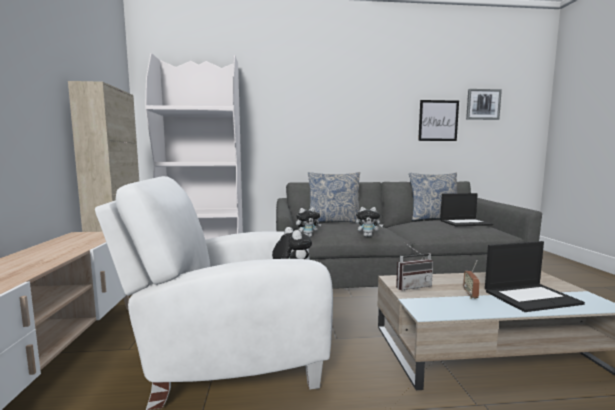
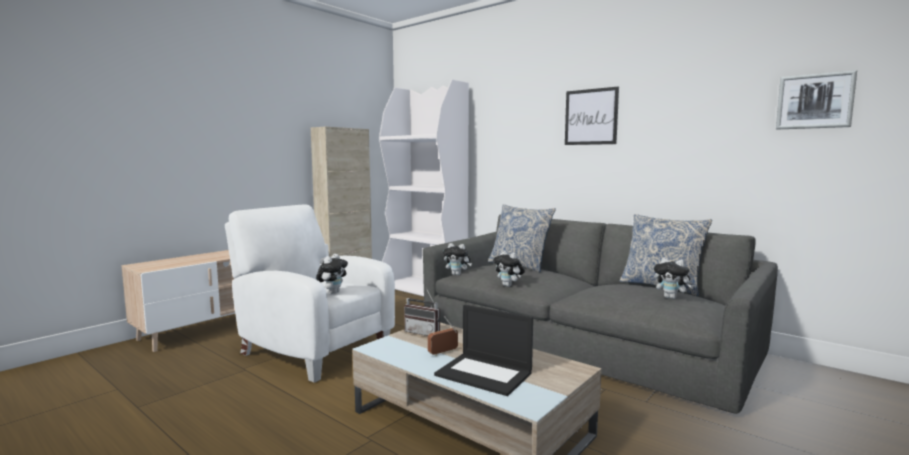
camera: 45 degrees right, 0 degrees up
picture [418,100,459,141] -> picture moved to [565,86,619,145]
laptop [440,193,493,226] -> plush toy [654,257,694,299]

